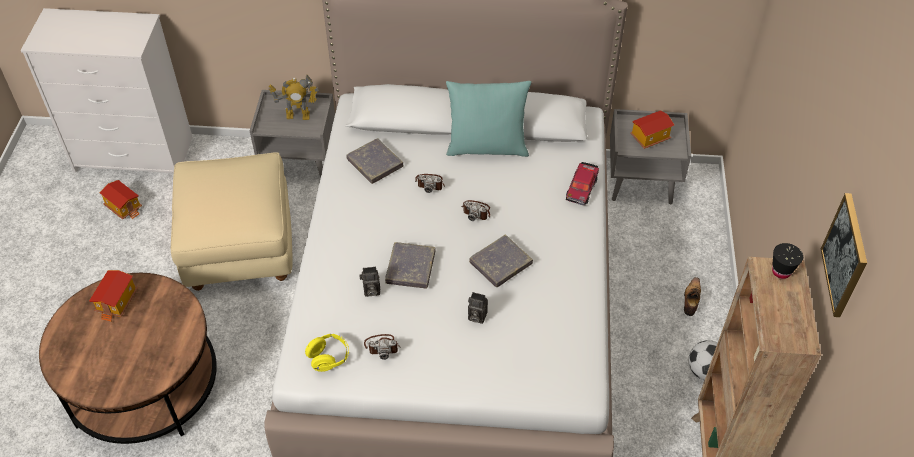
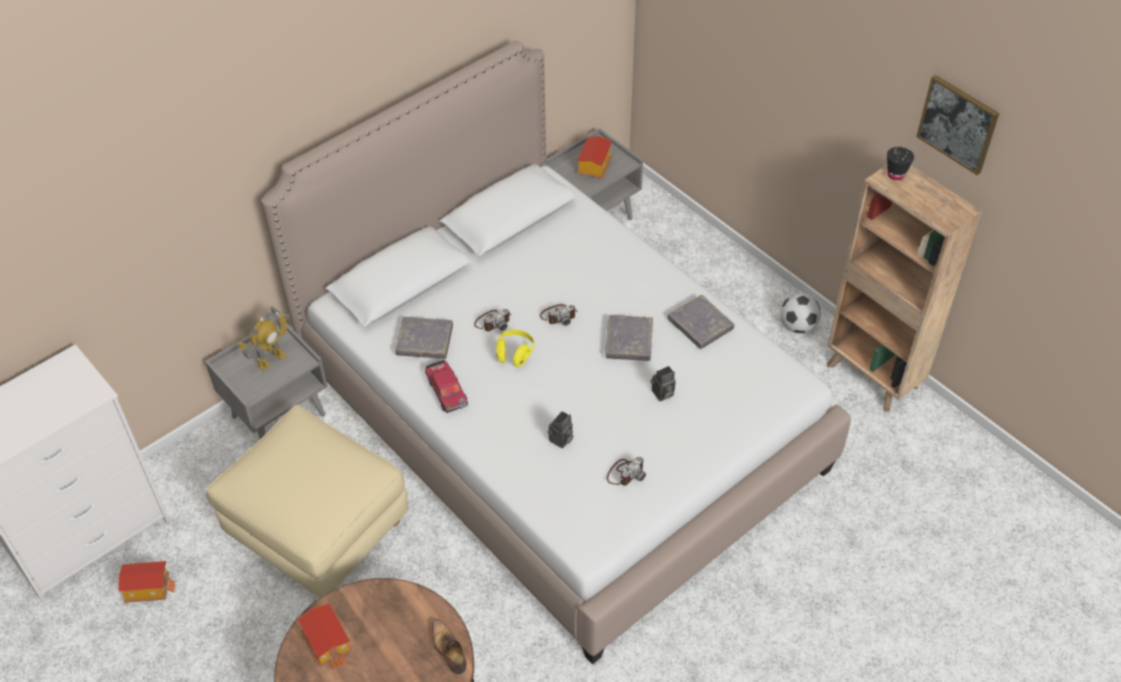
camera: 45 degrees left, 0 degrees up
yellow headphones [305,334,349,372] -> yellow headphones moved to [496,330,535,367]
grey book [385,242,435,288] -> grey book moved to [668,294,734,349]
turquoise pillow [446,81,531,157] -> none
toy car [566,162,599,206] -> toy car moved to [425,360,468,413]
shoe [684,277,701,316] -> shoe moved to [432,619,467,674]

